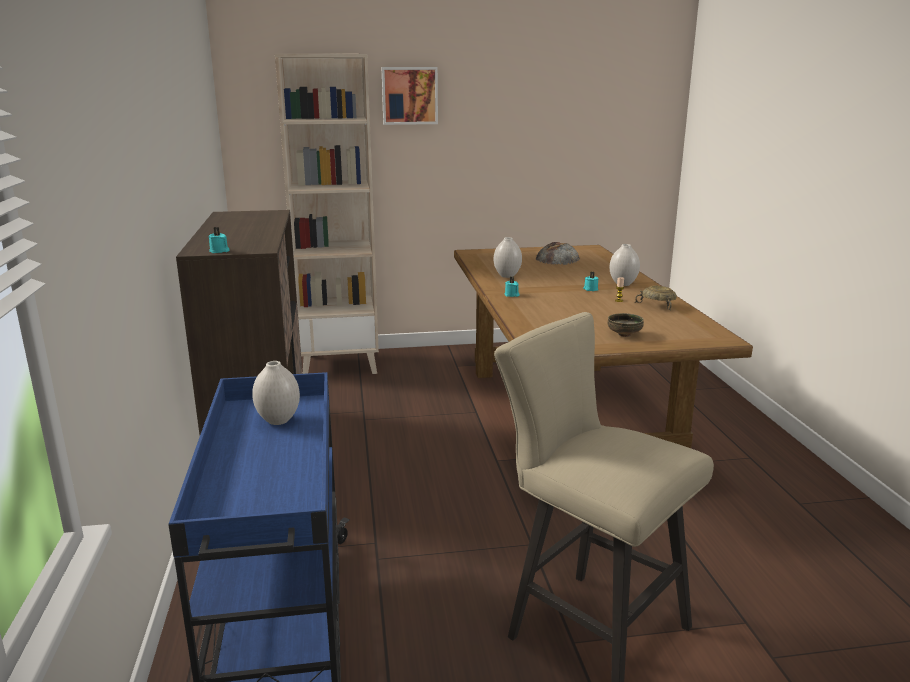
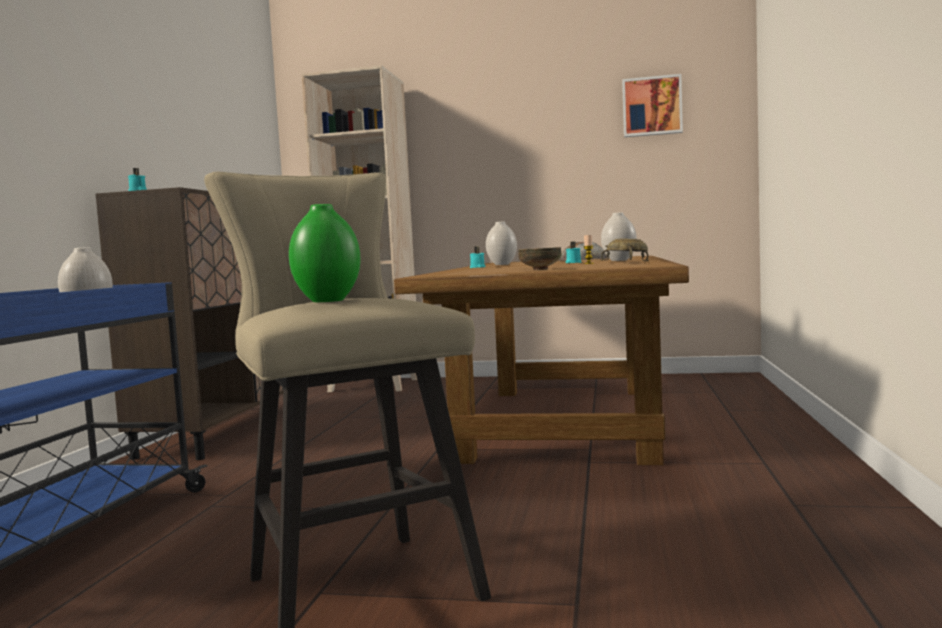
camera: 20 degrees right, 15 degrees down
picture [382,67,438,125] -> picture moved to [622,74,683,137]
none -> green vase [289,204,361,302]

